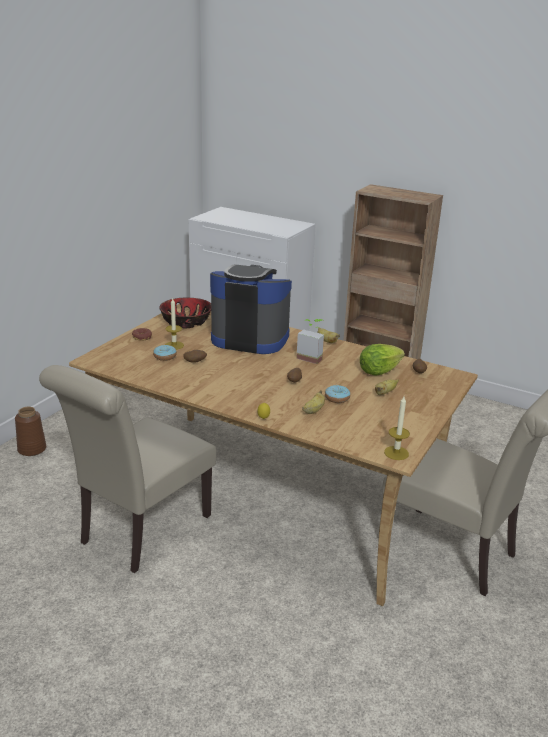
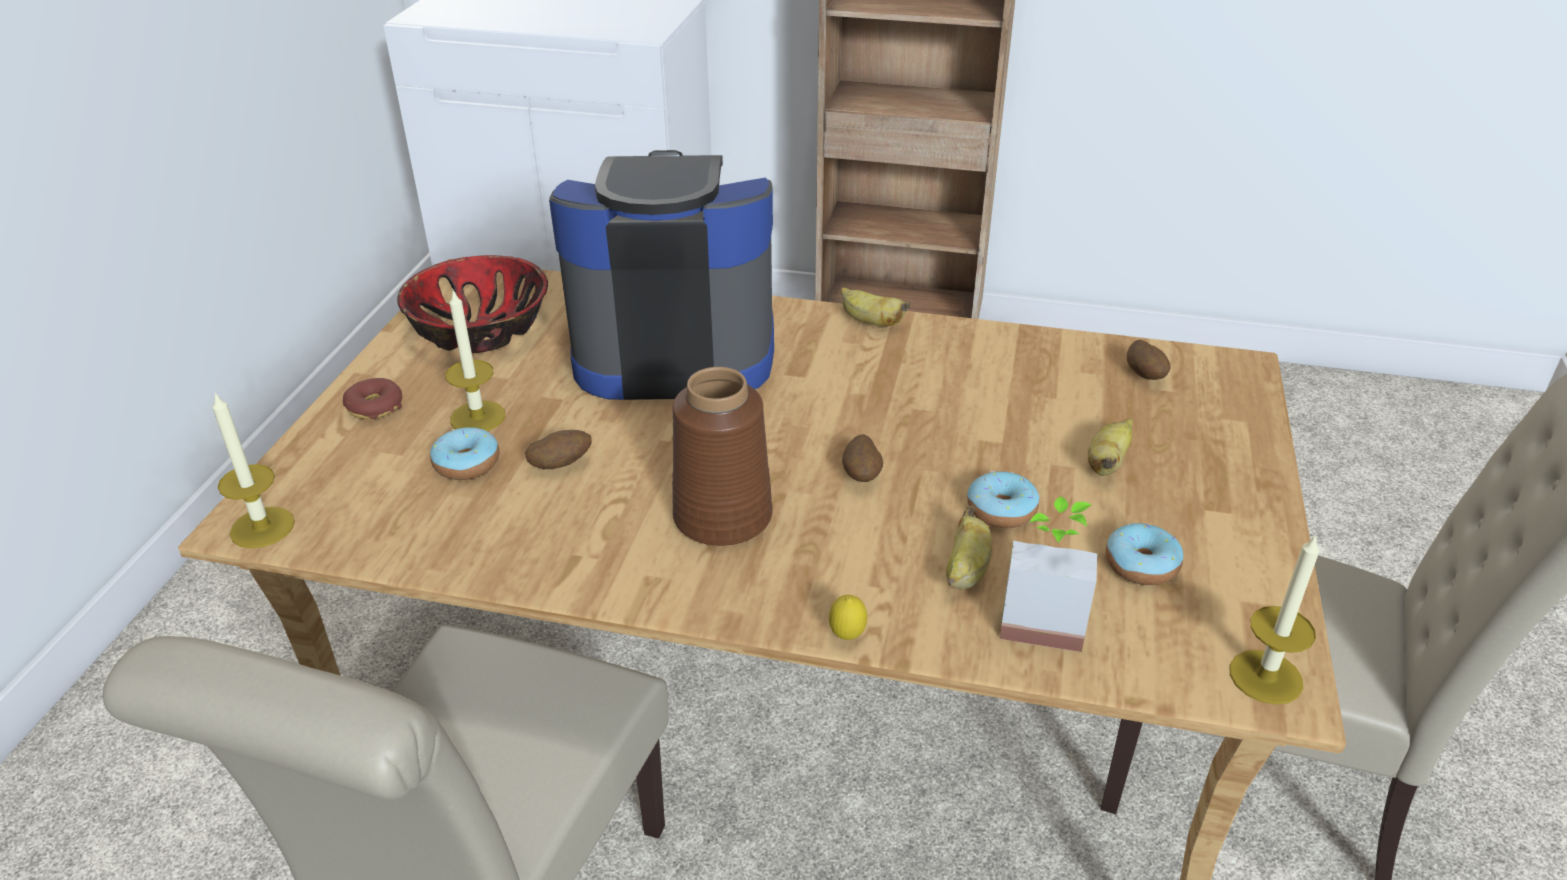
camera: 15 degrees left, 10 degrees up
brown vase [15,407,46,456] -> brown vase moved to [672,367,773,546]
potted plant [296,319,324,364] -> potted plant moved to [1000,496,1097,652]
lettuce [360,344,405,376] -> none
none -> candle [212,392,295,548]
none -> donut [1106,523,1184,585]

